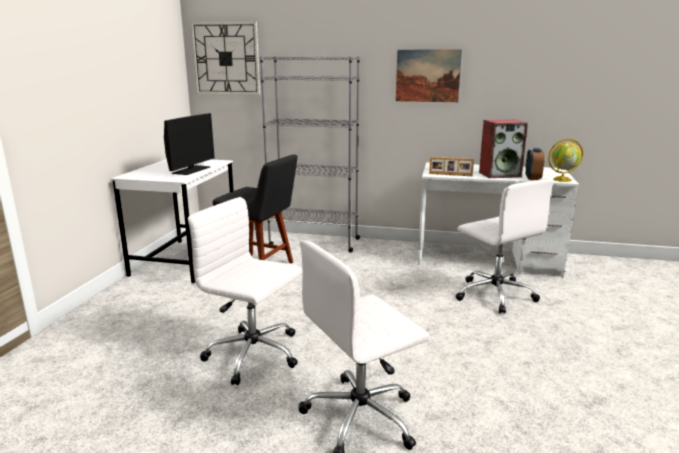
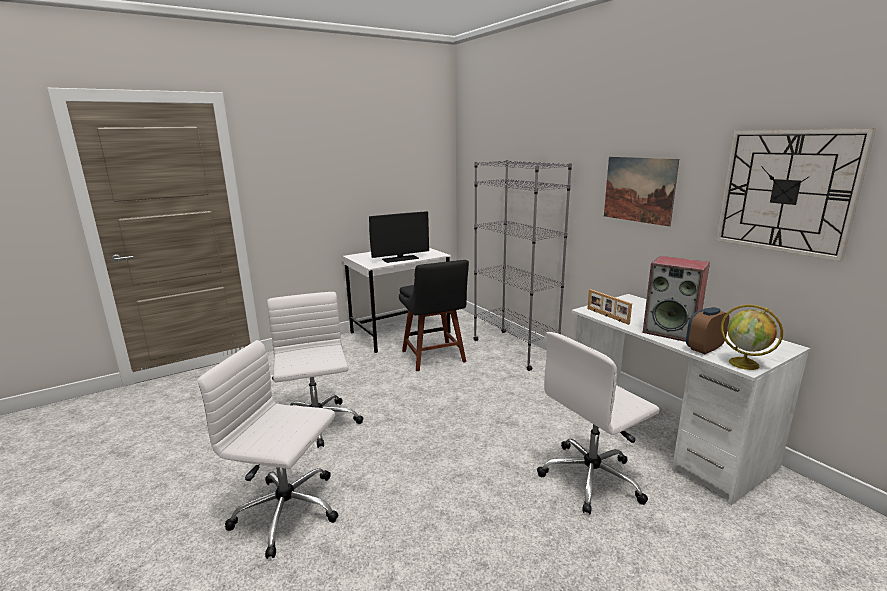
camera: 45 degrees right, 0 degrees up
wall clock [190,21,260,95] -> wall clock moved to [715,128,876,262]
white office chair [456,179,554,313] -> white office chair turned 45 degrees clockwise [537,332,660,515]

